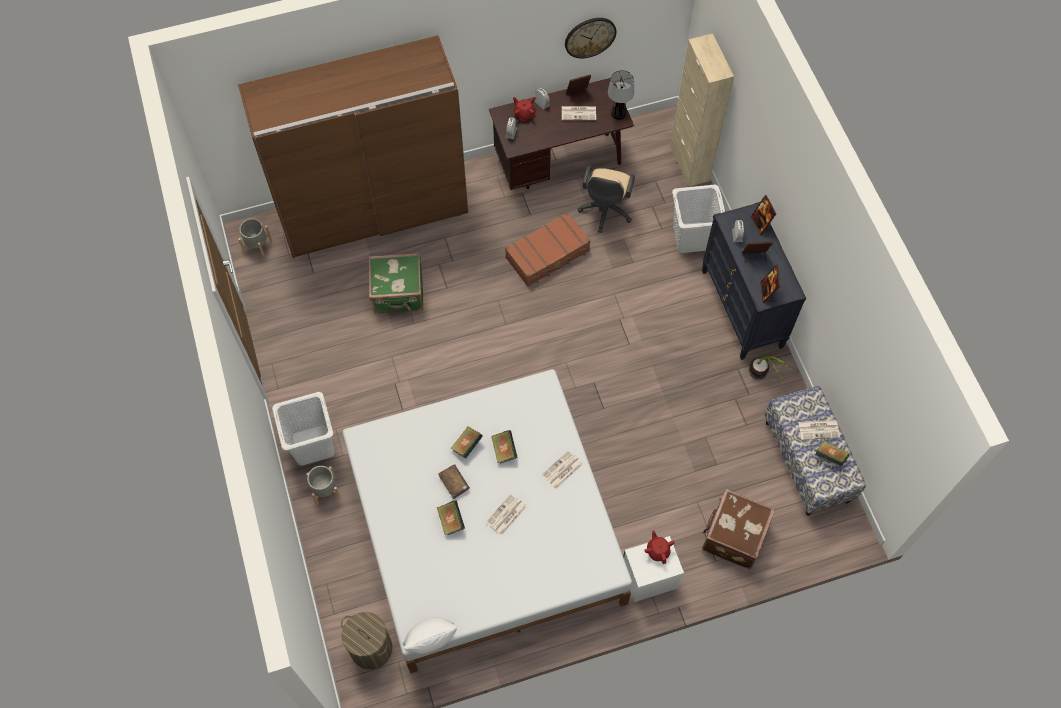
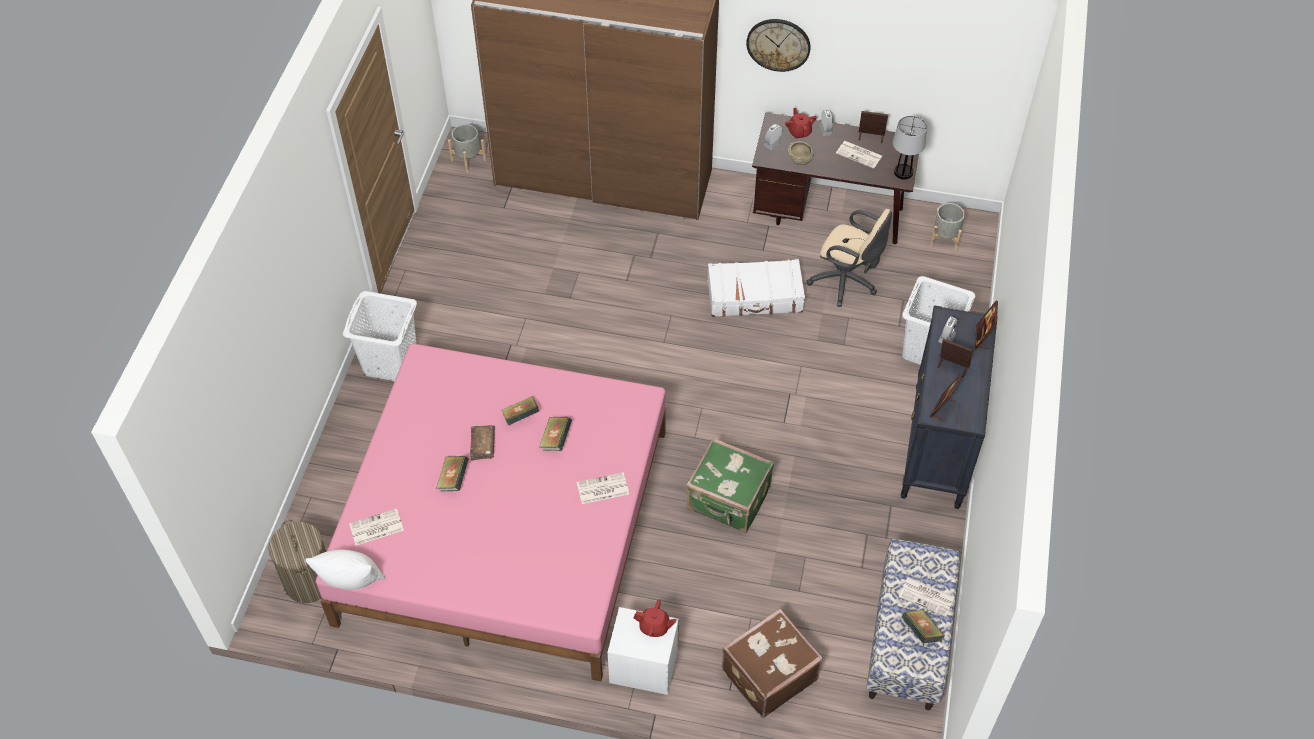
camera: 30 degrees right, 10 degrees down
grey planter [307,466,341,505] -> grey planter moved to [930,203,965,251]
white bed [342,369,632,674] -> pink bed [316,344,666,681]
green suitcase [369,253,424,313] -> green suitcase moved to [686,438,774,533]
newspaper [486,493,527,536] -> newspaper moved to [349,509,404,545]
brown suitcase [505,212,590,287] -> white suitcase [707,259,805,317]
wall clock [565,18,617,58] -> wall clock moved to [746,19,811,72]
beige office chair [578,165,635,233] -> beige office chair turned 105 degrees counterclockwise [806,209,892,307]
red teapot [644,530,675,564] -> red teapot turned 90 degrees clockwise [633,600,676,637]
beige cabinet [670,33,734,187] -> none
potted plant [749,356,795,384] -> none
none -> beige bowl [788,141,814,165]

